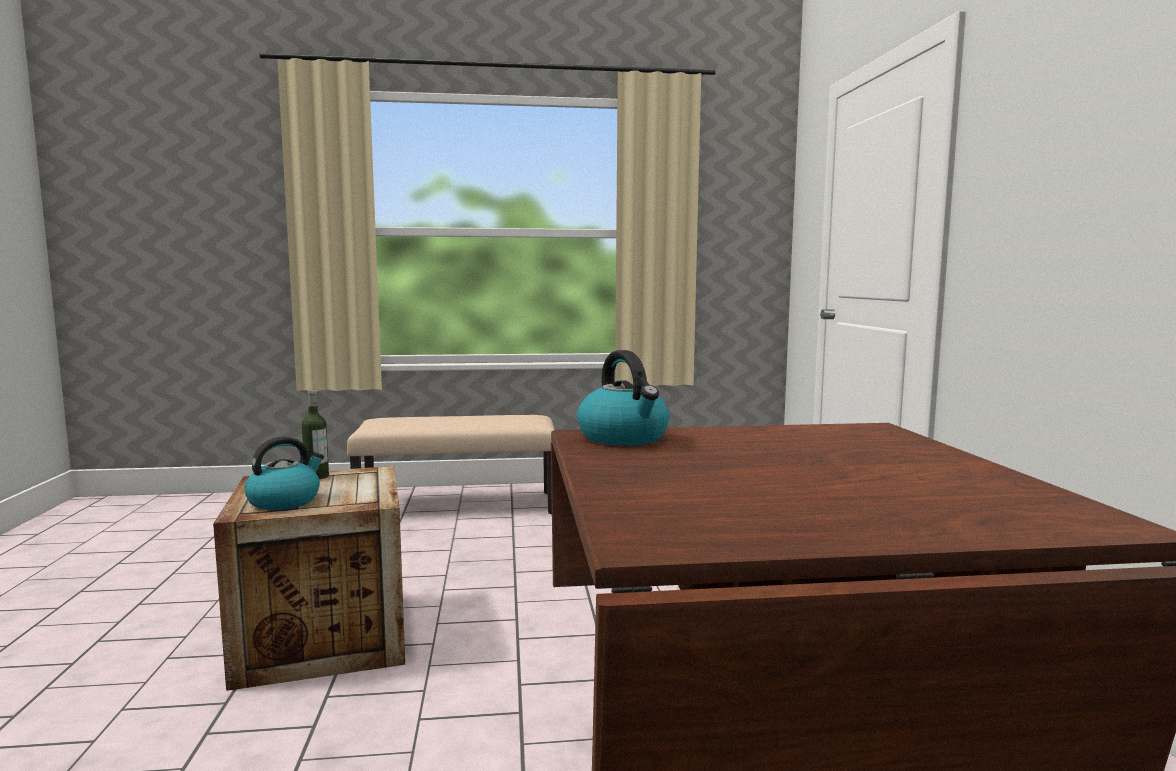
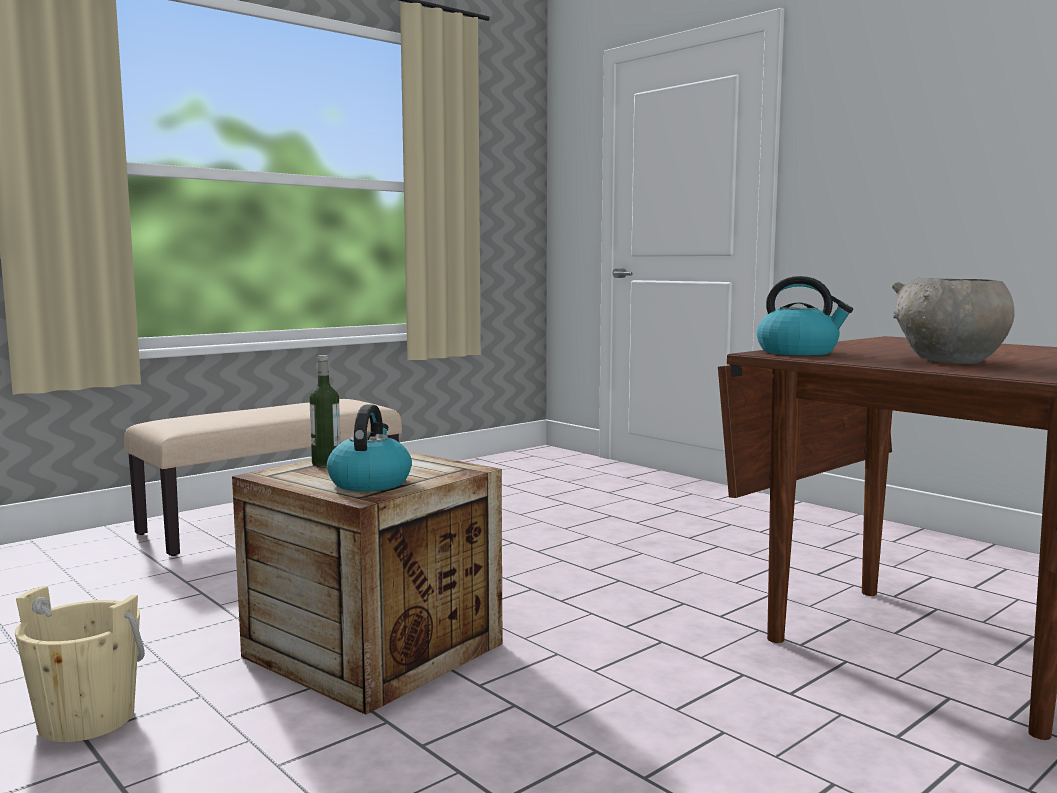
camera: 35 degrees left, 0 degrees up
none -> beige bucket [15,586,145,742]
none -> grey bowl [892,277,1015,364]

